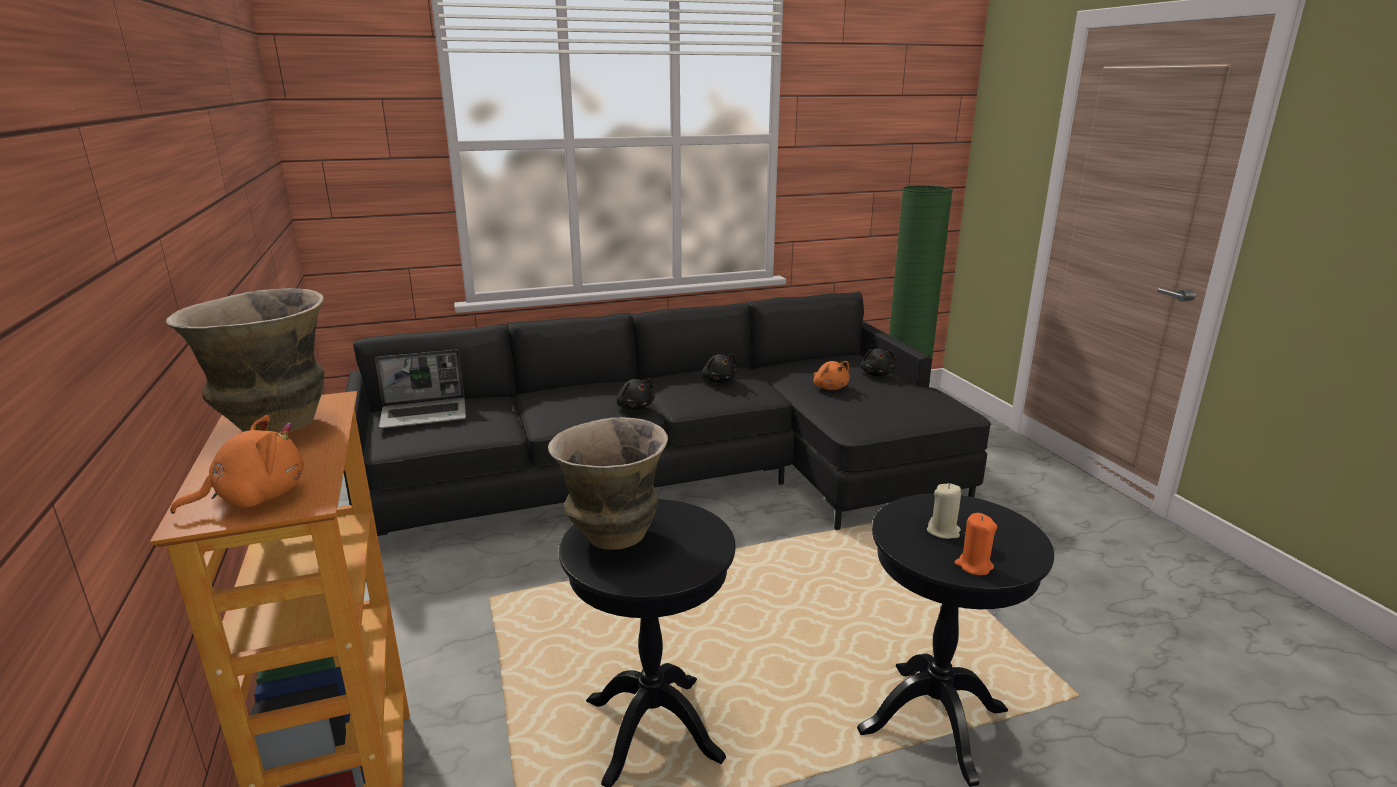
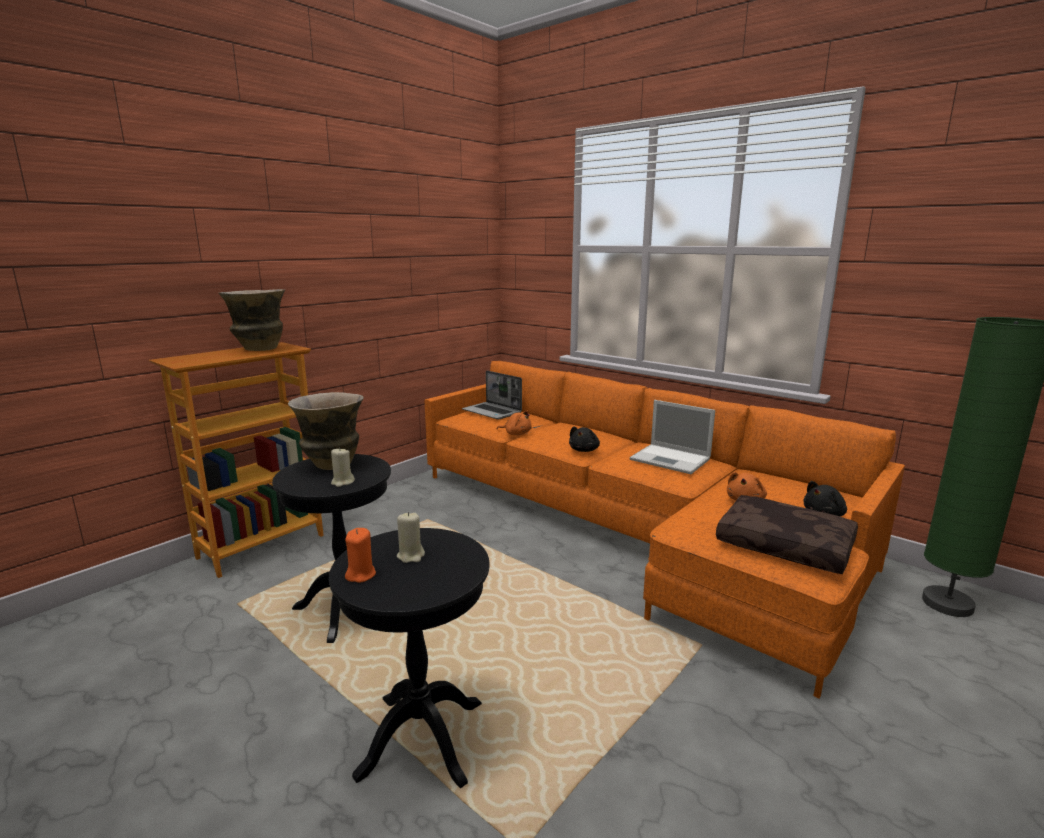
camera: 60 degrees right, 5 degrees down
orange plush toy [170,415,304,514] -> orange plush toy moved to [497,410,532,435]
black sofa [344,292,991,536] -> orange sofa [424,361,905,699]
black plush toy [702,354,738,383] -> laptop [630,400,715,474]
none -> beige candle [331,447,355,487]
none -> brown pillow [716,495,858,574]

